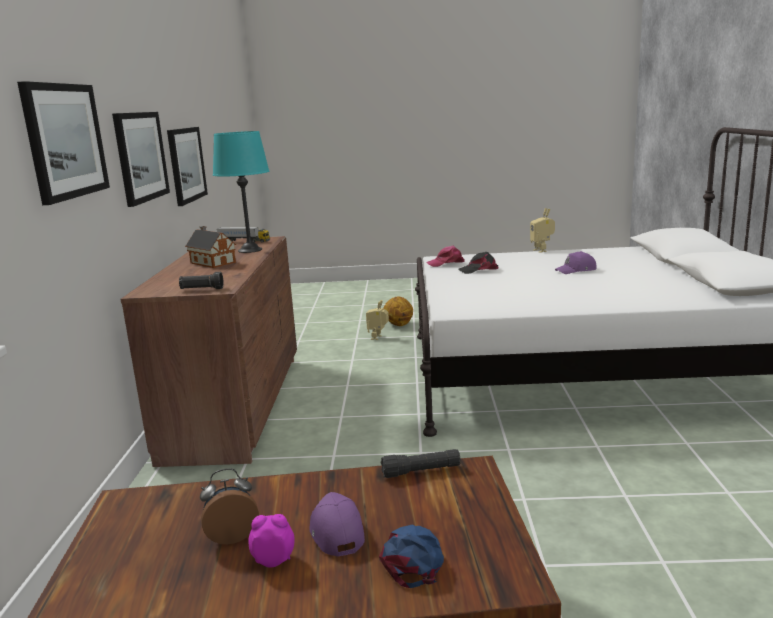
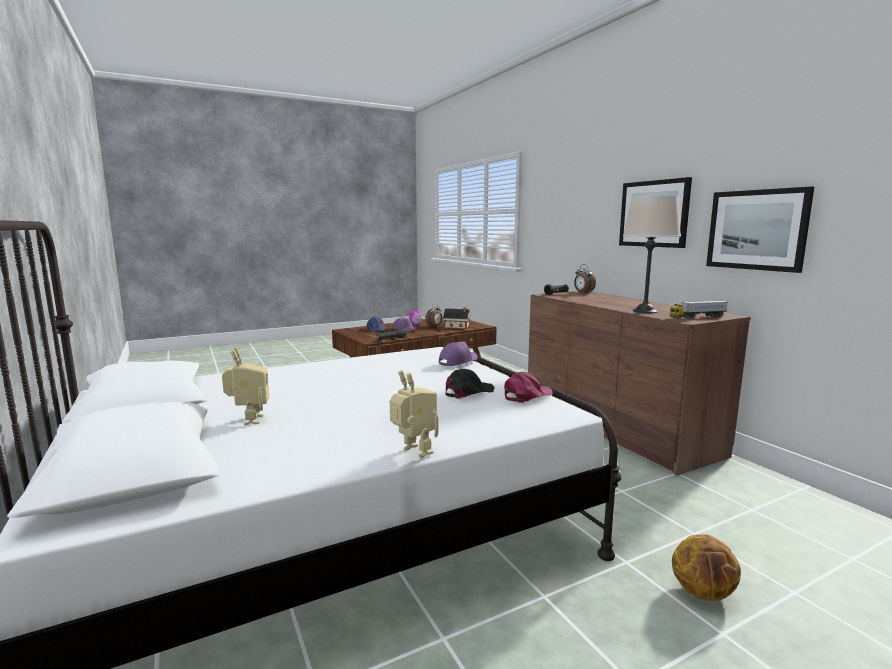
camera: 150 degrees right, 5 degrees down
picture [17,81,110,205] -> none
toy house [185,226,236,268] -> toy house moved to [443,307,471,329]
turquoise table lamp [213,131,269,253] -> beige table lamp [623,196,681,313]
toy robot [366,300,389,340] -> toy robot moved to [222,348,269,425]
purple cap [555,251,597,274] -> purple cap moved to [439,341,478,366]
none -> alarm clock [574,264,596,293]

